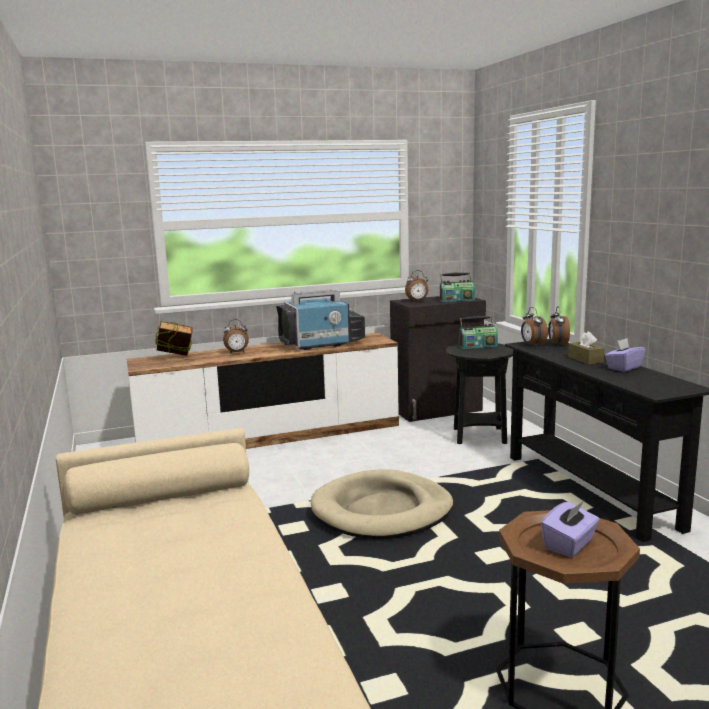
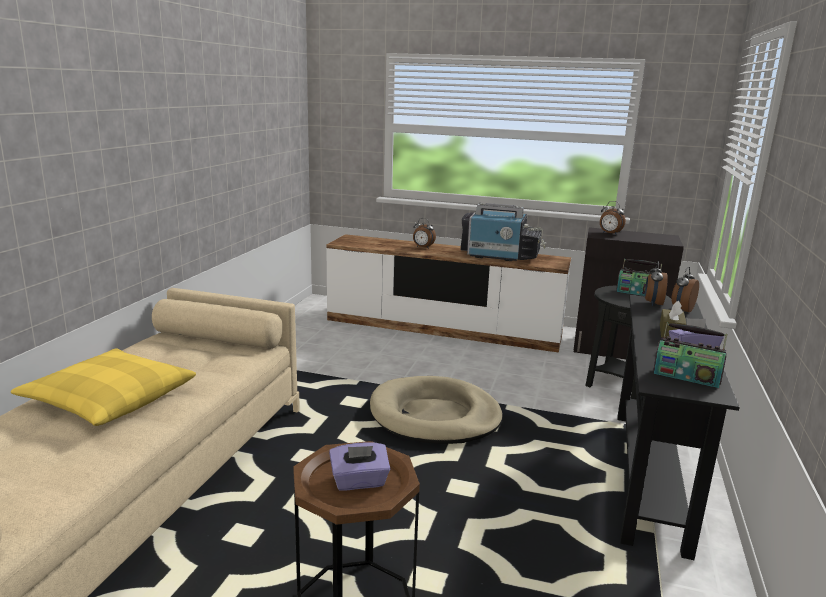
camera: 35 degrees right, 5 degrees up
book [156,321,193,356] -> none
radio [440,272,475,302] -> radio moved to [653,323,727,388]
none -> yellow pillow [11,348,196,426]

